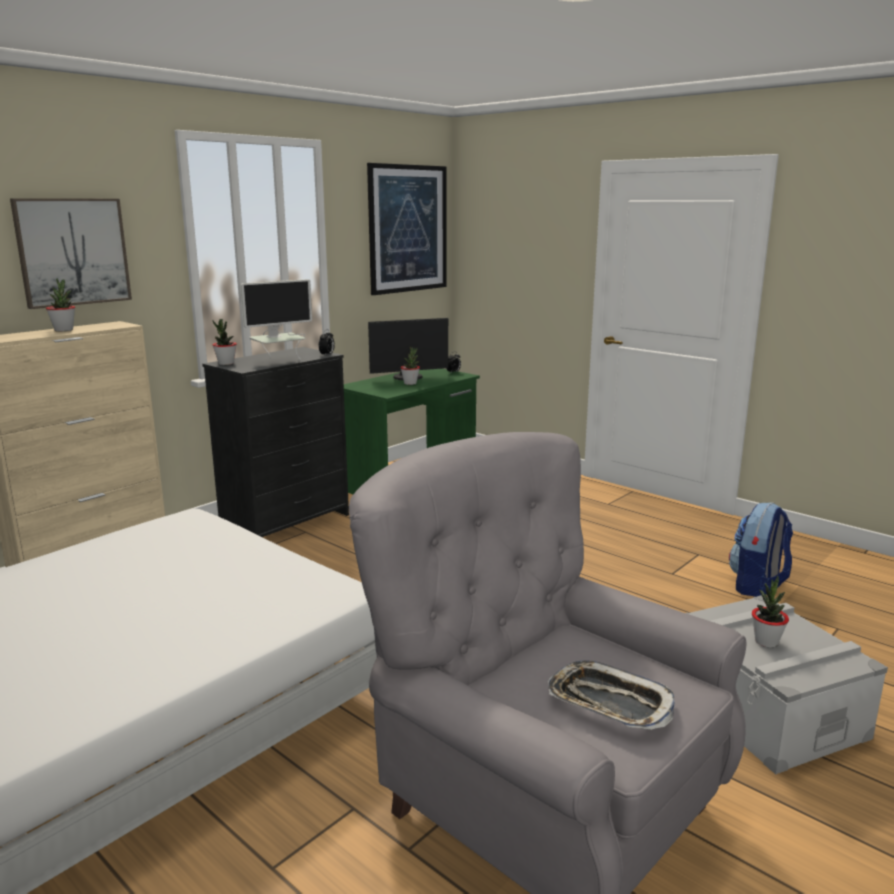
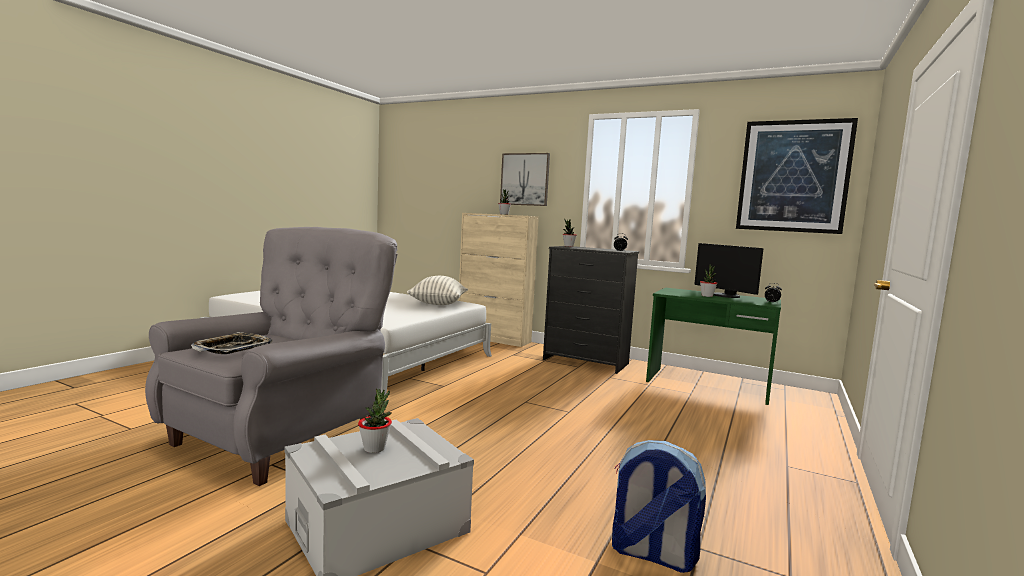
camera: 75 degrees right, 10 degrees down
monitor [241,279,312,360] -> none
none -> pillow [407,276,468,305]

